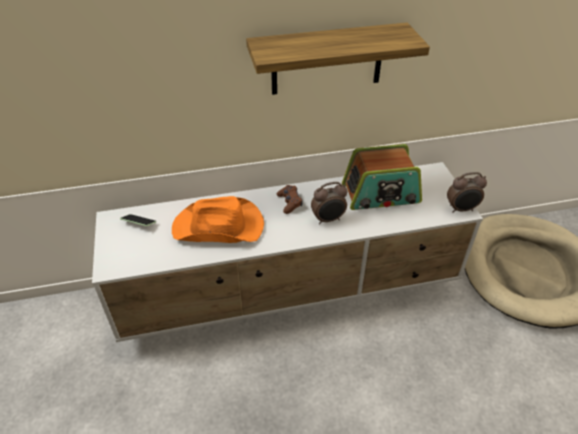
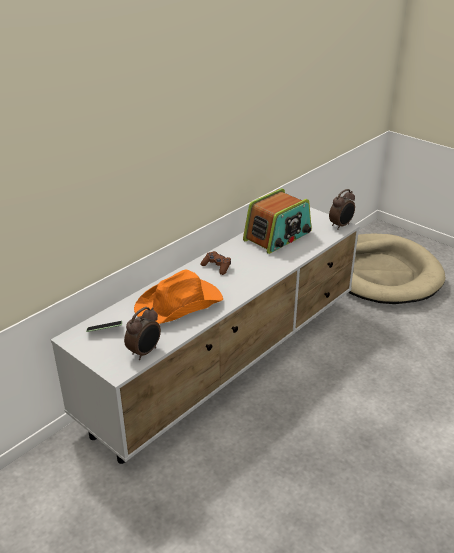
camera: 35 degrees left, 10 degrees down
shelf [246,23,430,95] -> none
alarm clock [311,182,348,225] -> alarm clock moved to [124,307,161,360]

